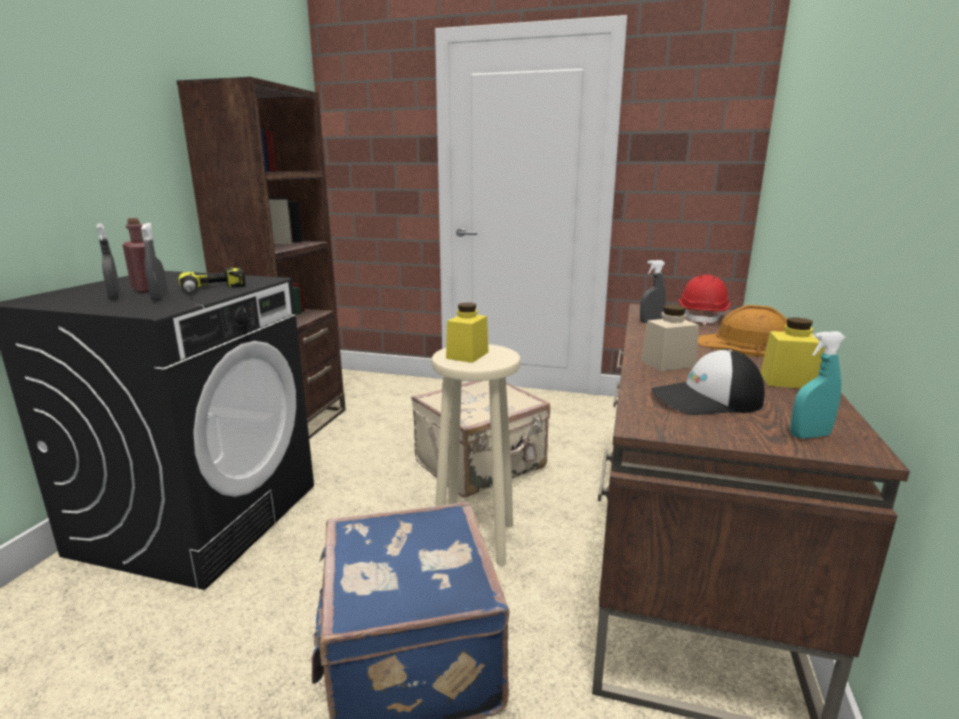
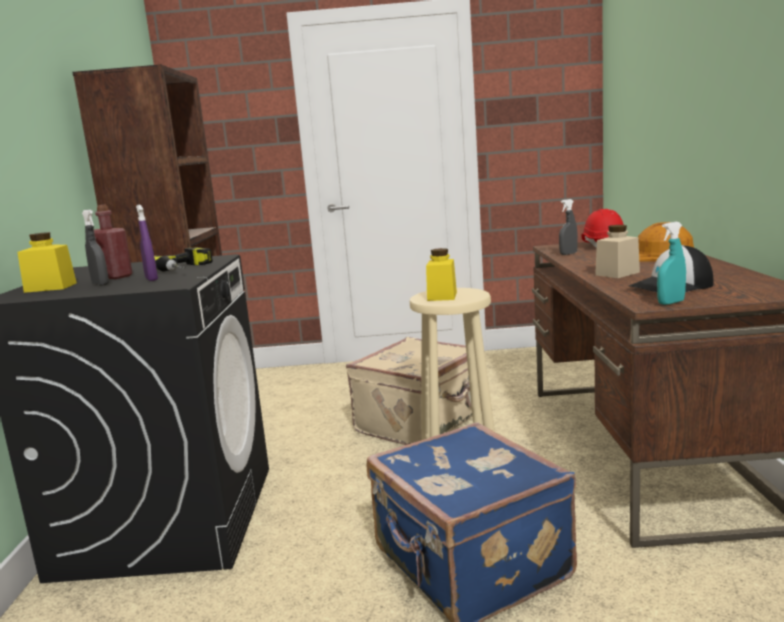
camera: 15 degrees left, 5 degrees down
grey spray bottle [141,223,168,302] -> purple spray bottle [136,205,158,281]
yellow jar [761,317,825,388] -> yellow jar moved to [17,232,77,293]
turquoise spray bottle [790,331,846,438] -> turquoise spray bottle moved to [657,222,686,305]

